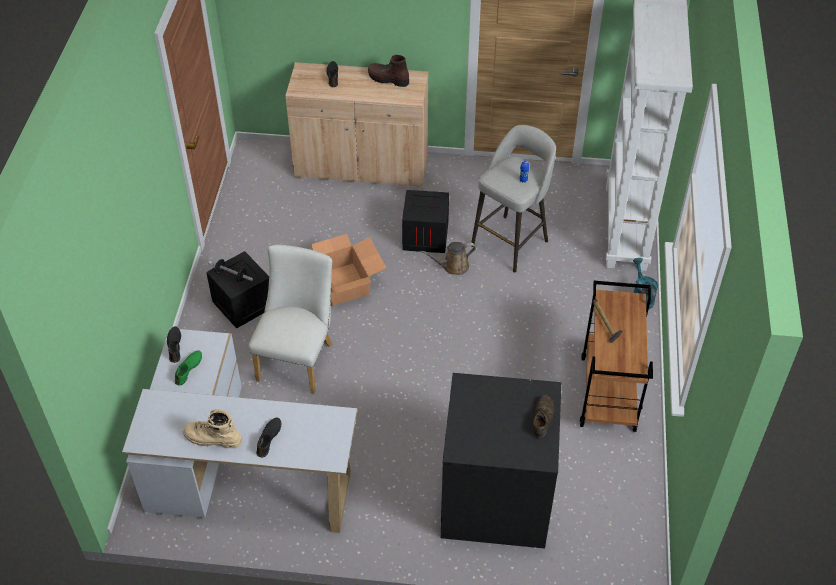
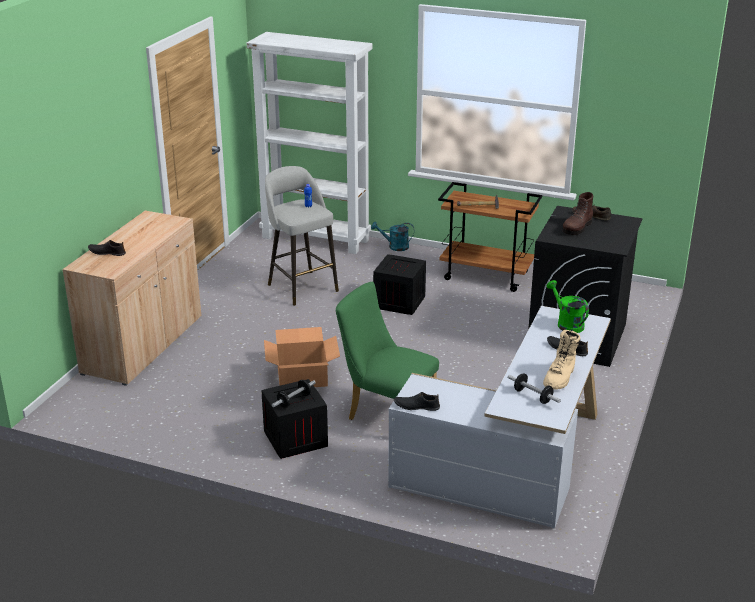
camera: 75 degrees left, 20 degrees down
green shoe [174,350,202,386] -> none
white chair [248,245,332,394] -> green chair [335,282,439,420]
brown boot [368,55,409,87] -> brown boot moved to [563,192,593,235]
crate [402,190,449,253] -> crate moved to [373,254,426,315]
brown watering can [421,242,476,275] -> none
none -> dumbbell [508,374,561,404]
none -> green watering can [546,280,589,333]

